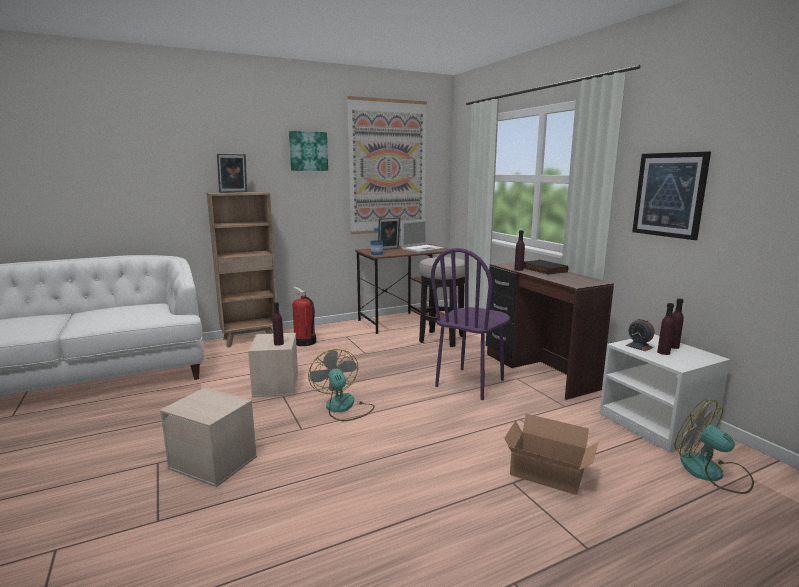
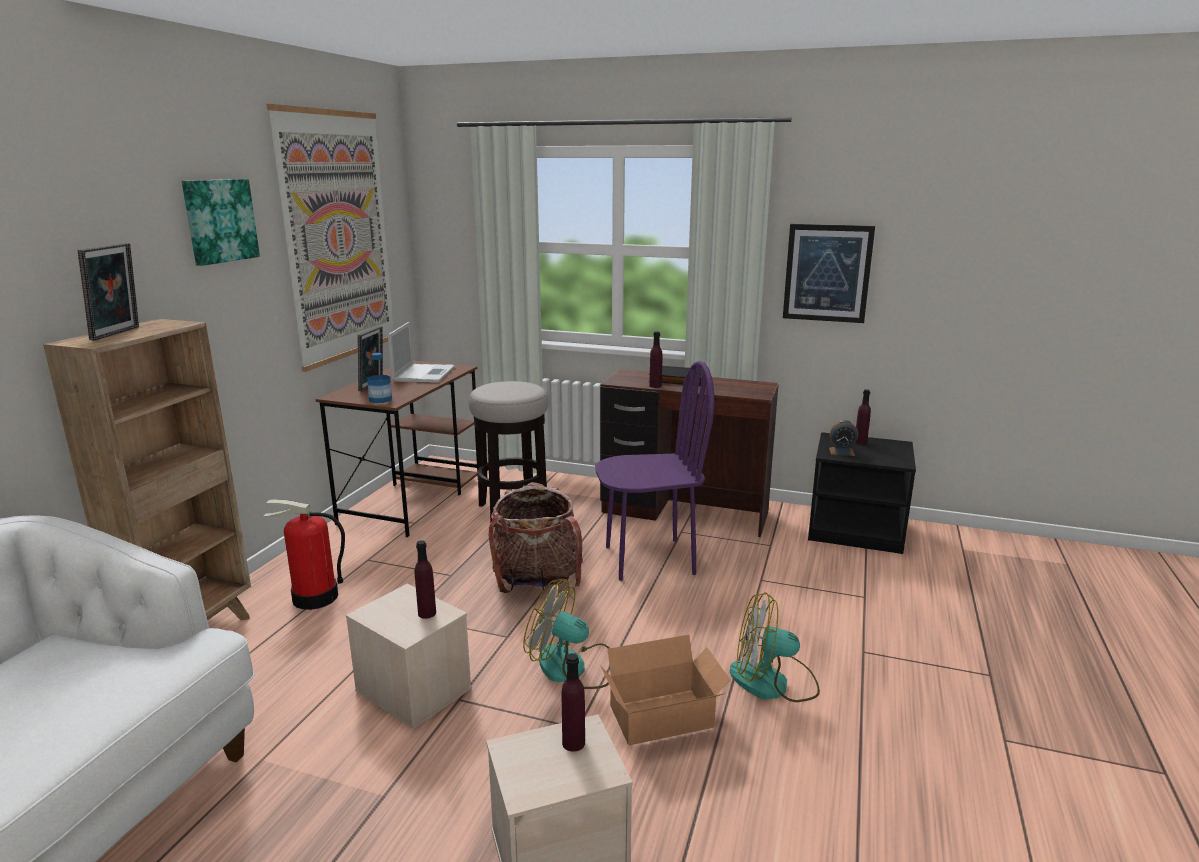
camera: 45 degrees left, 5 degrees up
purple chair [431,248,510,400] -> purple chair turned 90 degrees counterclockwise [595,361,714,581]
cardboard box [504,414,598,495] -> cardboard box moved to [600,635,730,745]
white nightstand [599,334,731,453] -> black nightstand [808,432,916,554]
purple bottle [657,303,674,355] -> purple bottle moved to [562,653,585,752]
fan [674,399,754,494] -> fan moved to [730,592,820,702]
none -> backpack [489,482,583,593]

